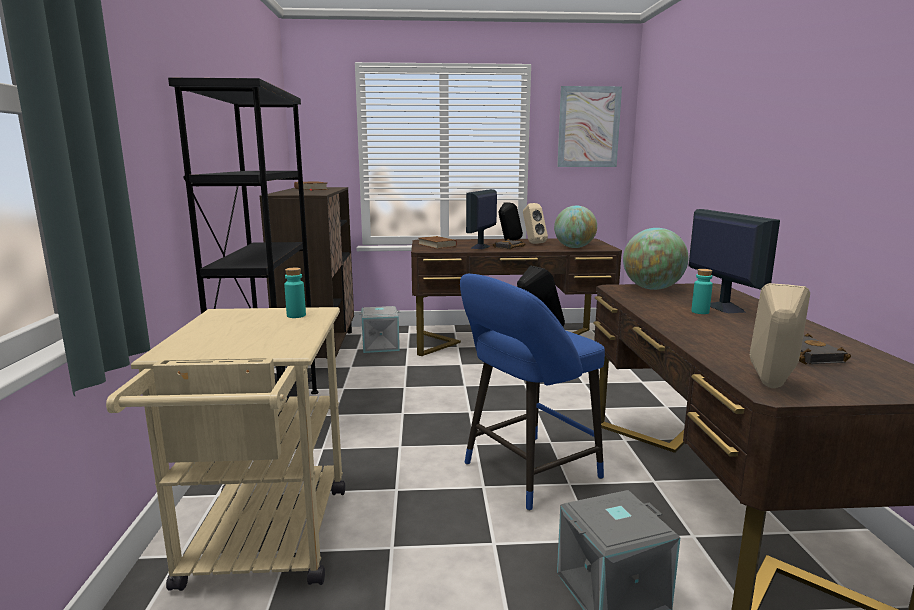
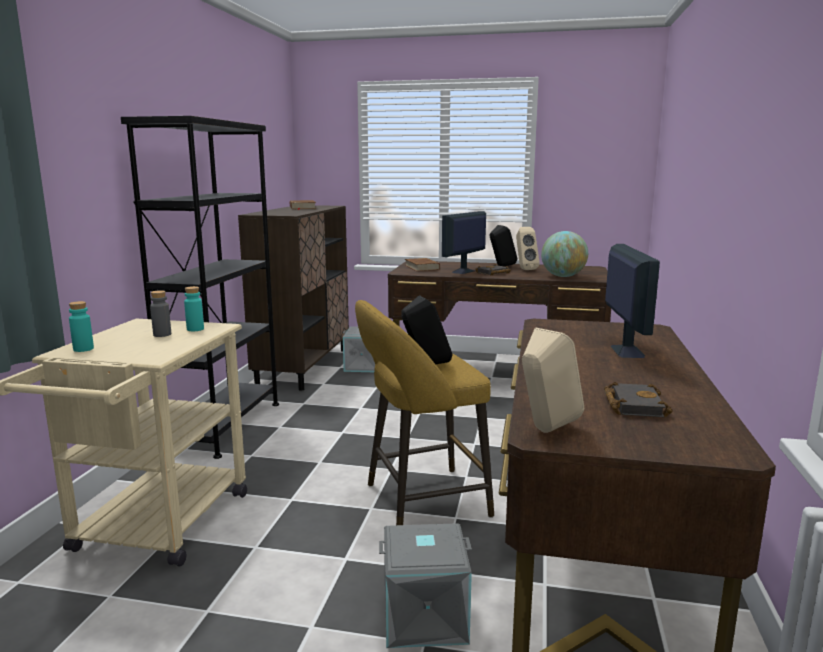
camera: 15 degrees right, 0 degrees up
blue stool [460,274,605,511] -> yellow stool [355,300,494,525]
picture [557,86,622,167] -> none
globe [623,228,688,290] -> none
turquoise bottle [691,269,713,314] -> turquoise bottle moved to [69,301,94,352]
none -> grey bottle [150,290,171,337]

